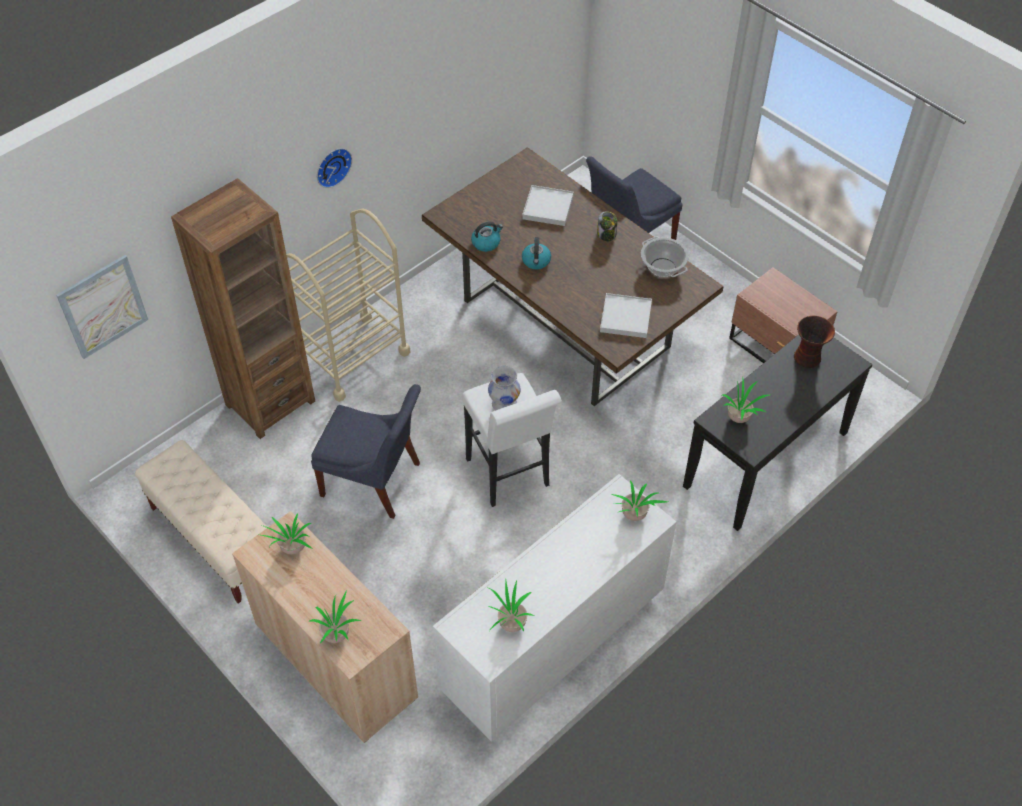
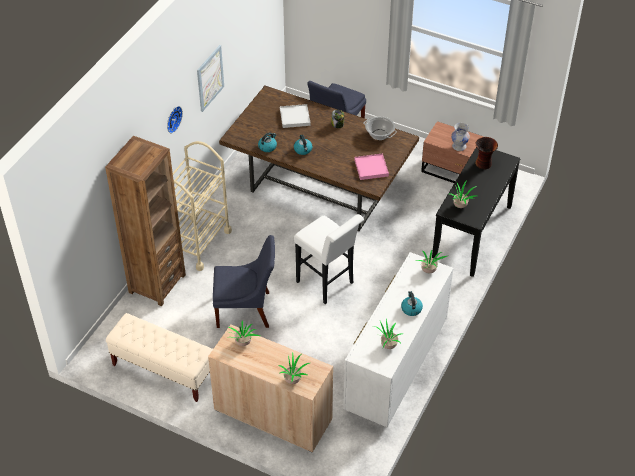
camera: 20 degrees left, 5 degrees down
picture [56,255,148,359] -> picture moved to [197,45,224,112]
white vase [488,366,521,411] -> white vase moved to [451,123,470,151]
white tray [600,293,652,338] -> pink tray [354,153,389,180]
none -> kettle [401,291,423,316]

